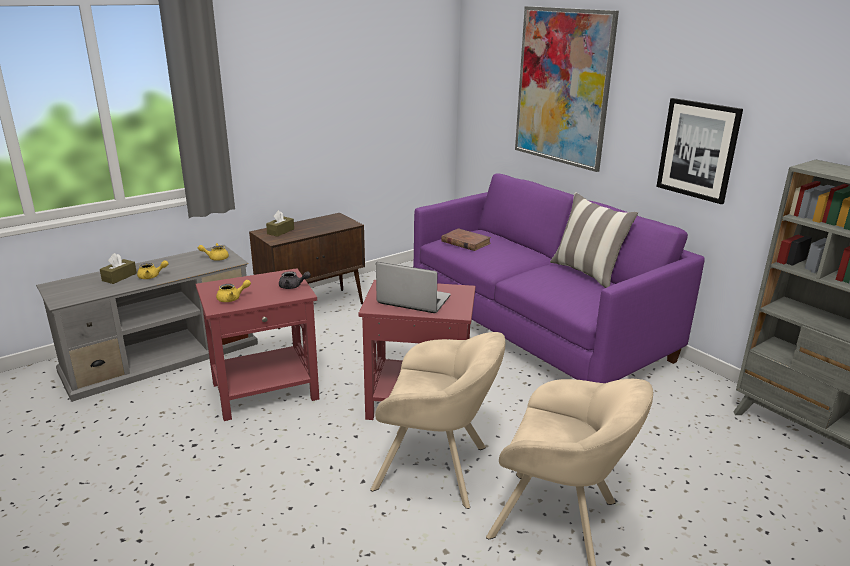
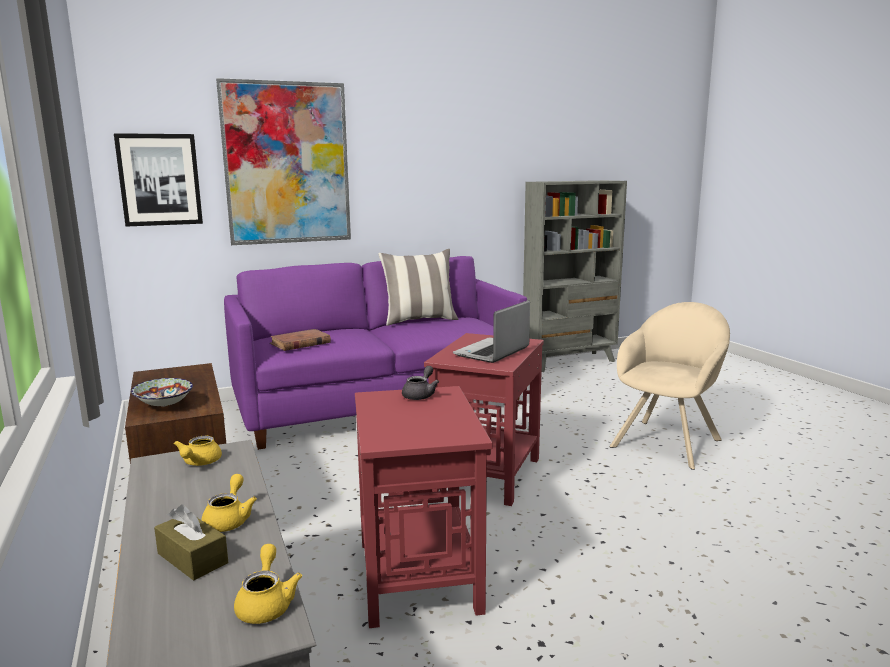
camera: 75 degrees left, 10 degrees down
yellow teapot [216,280,251,302] -> yellow teapot moved to [234,544,302,624]
brown tissue box [266,210,294,237] -> bowl [131,378,193,407]
beige armchair [370,332,505,509] -> none
picture [656,98,743,204] -> picture moved to [114,133,203,227]

